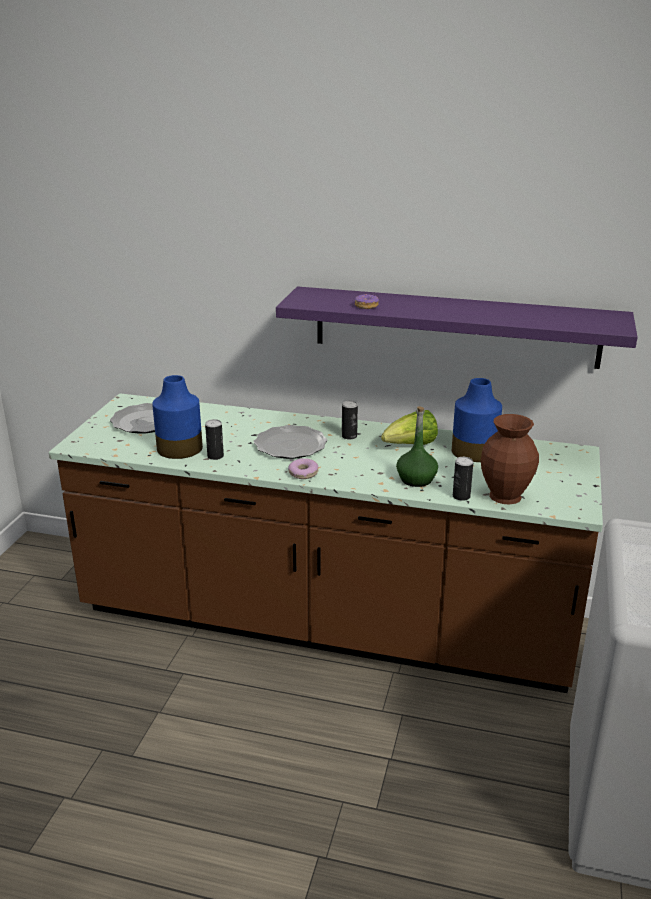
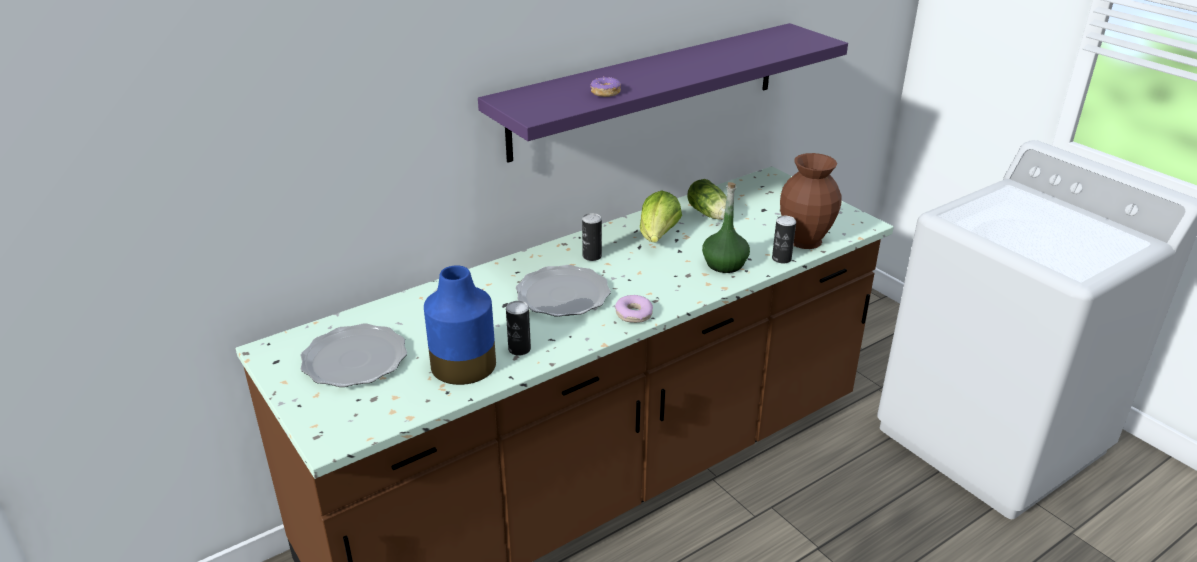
camera: 50 degrees left, 5 degrees up
blue vase [452,378,502,462] -> lettuce [687,179,727,220]

